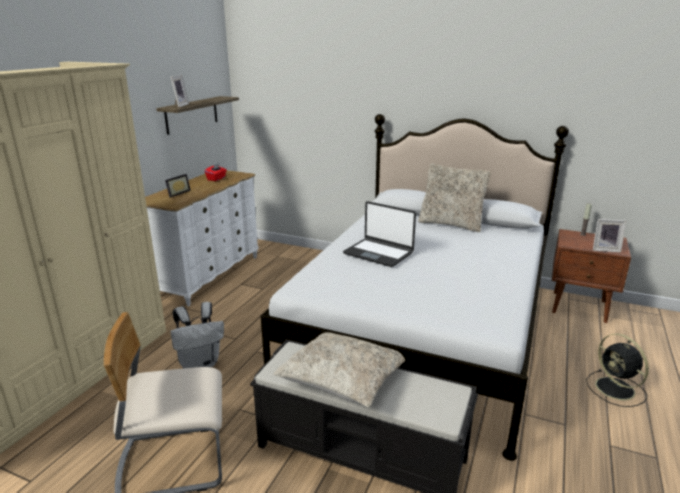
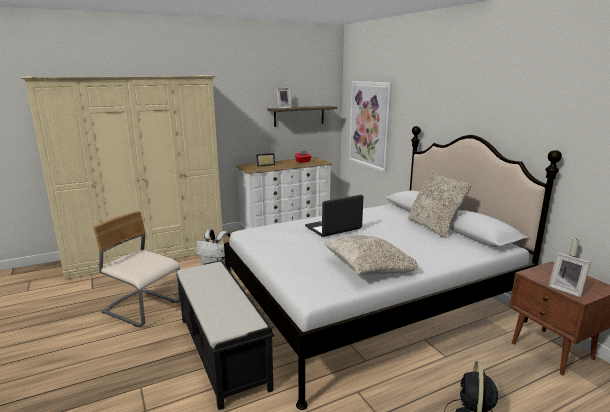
camera: 40 degrees right, 5 degrees down
beige pillow [274,332,405,408] -> beige pillow moved to [324,235,419,274]
laptop [343,201,416,267] -> laptop turned 75 degrees clockwise [305,195,363,237]
none -> picture [349,81,392,173]

